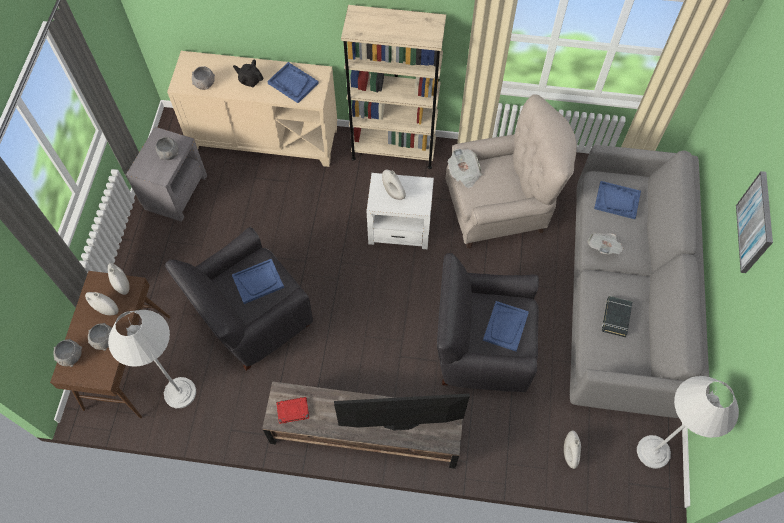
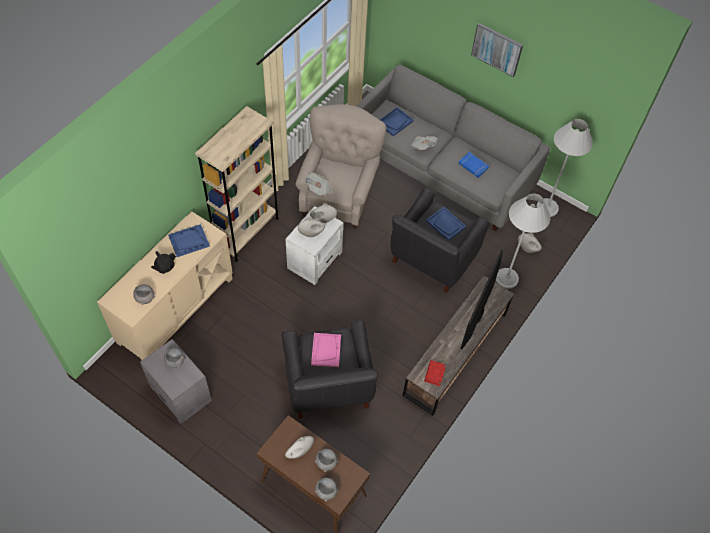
camera: 65 degrees left, 5 degrees down
white vase [108,263,130,295] -> white vase moved to [310,203,337,223]
white floor lamp [108,310,196,408] -> white floor lamp moved to [496,194,551,289]
blue tray [232,259,284,304] -> pink tray [311,333,341,367]
black book [602,296,633,337] -> blue book [459,152,489,178]

